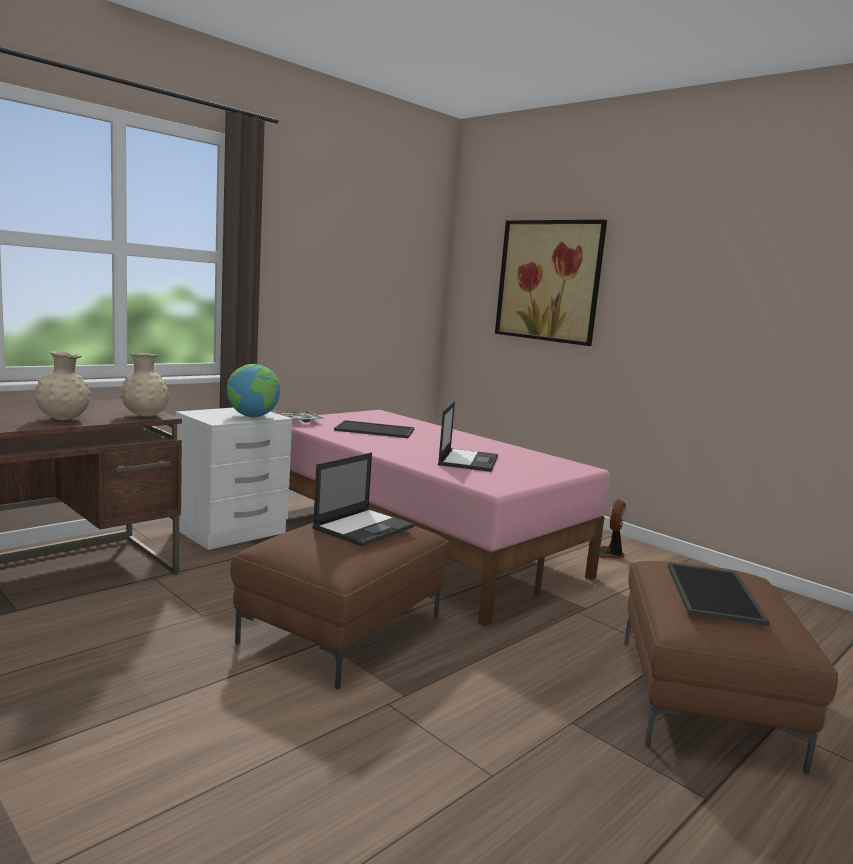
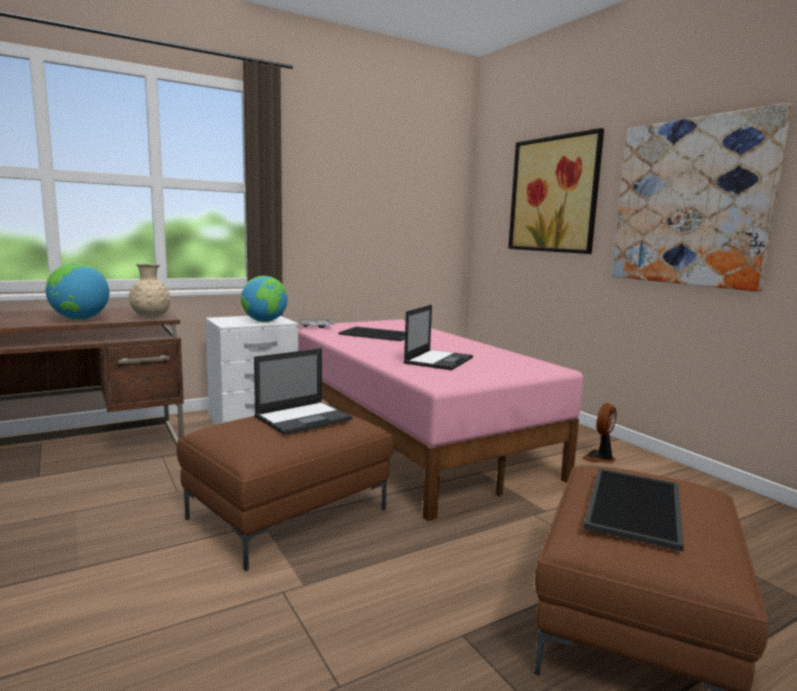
camera: 15 degrees right, 0 degrees up
beige vase [34,351,91,420] -> globe [46,263,109,320]
none -> picture [612,103,792,291]

